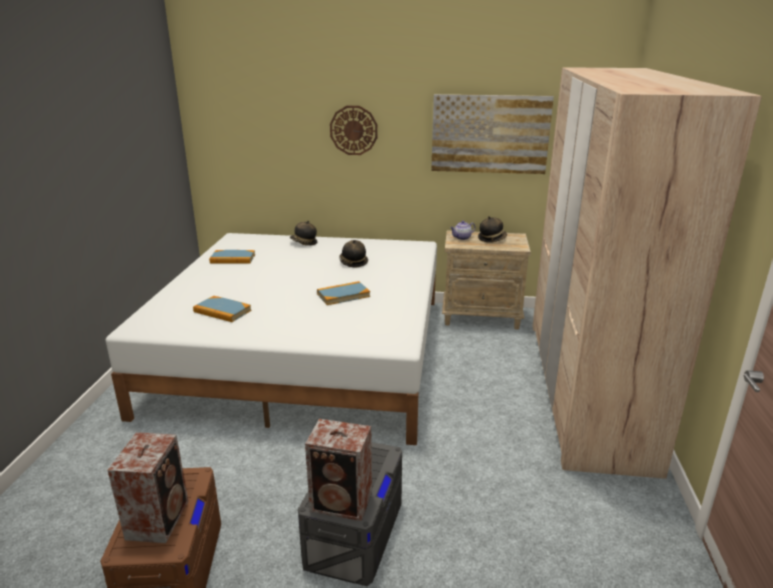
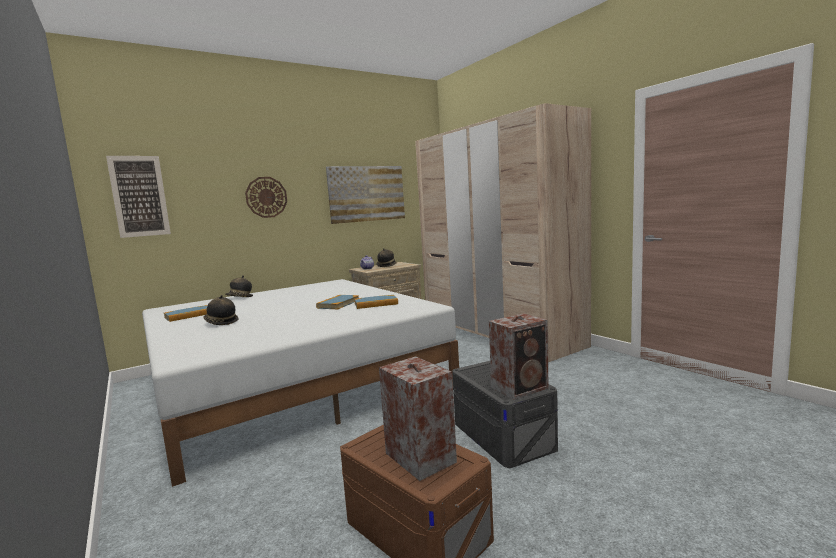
camera: 40 degrees left, 15 degrees down
book [193,296,252,322] -> book moved to [354,295,398,309]
hat [339,240,368,268] -> hat moved to [203,295,239,325]
none -> picture [106,156,171,238]

